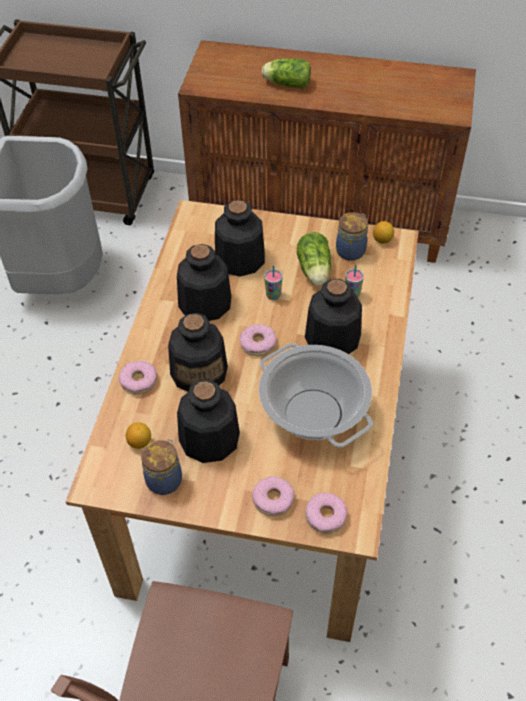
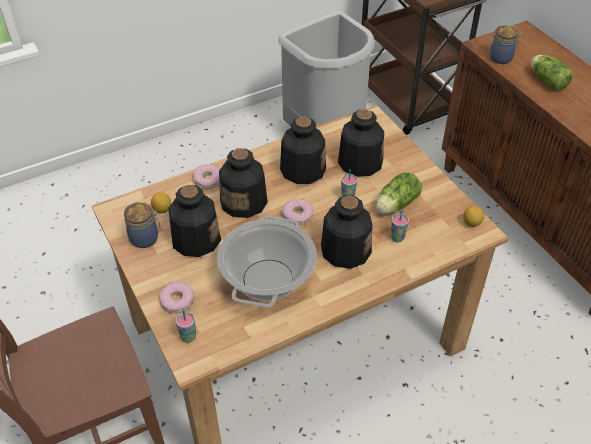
camera: 50 degrees right, 5 degrees down
donut [305,492,348,534] -> cup [175,310,196,343]
jar [336,212,368,261] -> jar moved to [490,25,521,64]

